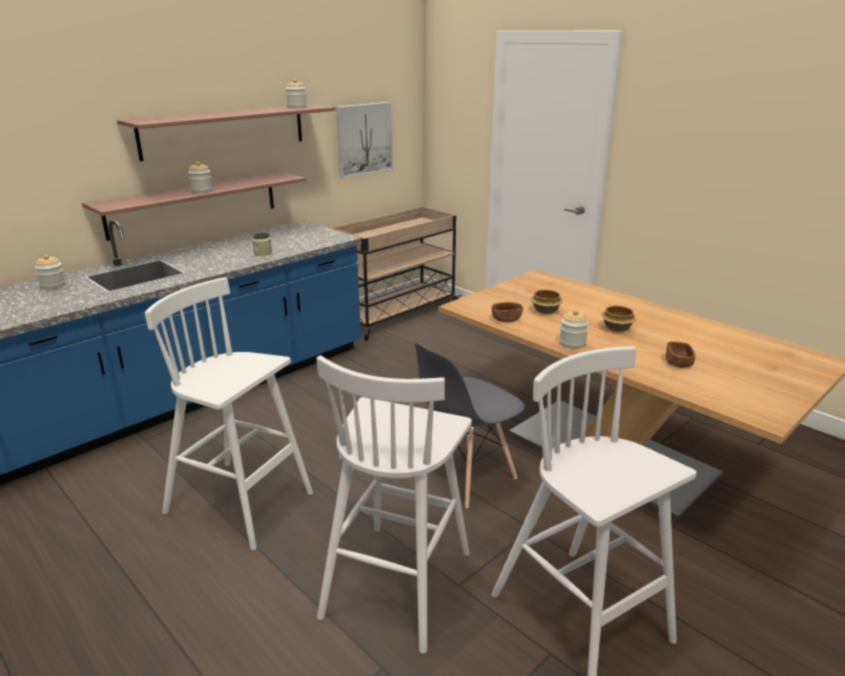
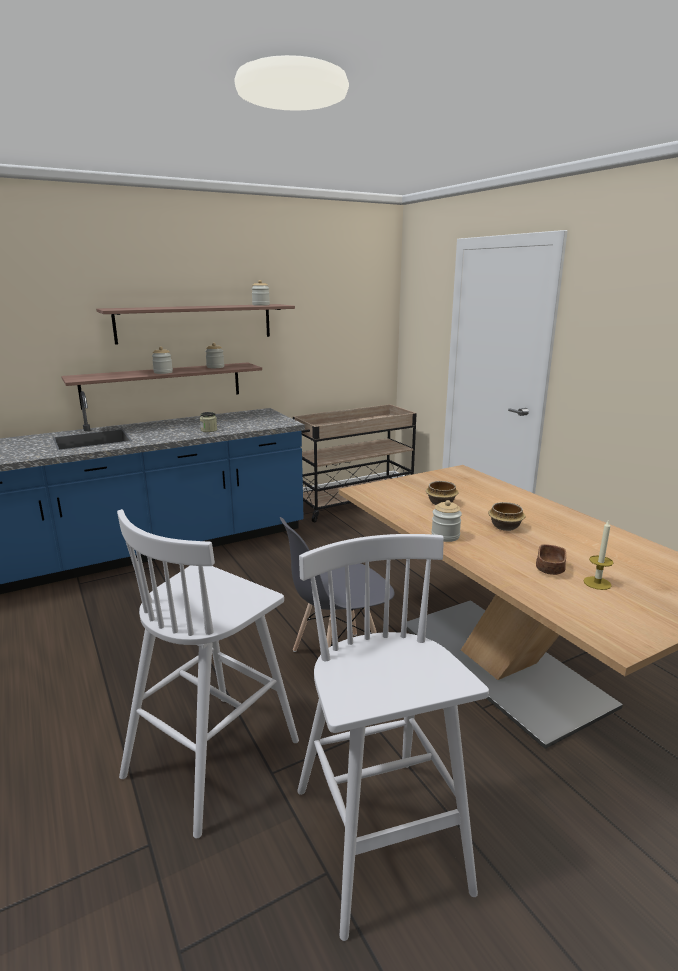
camera: 15 degrees right, 5 degrees down
jar [35,255,66,290] -> jar moved to [205,343,224,368]
white stool [144,277,313,550] -> none
picture [336,102,393,178] -> none
brown bowl [491,302,523,322] -> none
none -> candle [584,519,613,590]

